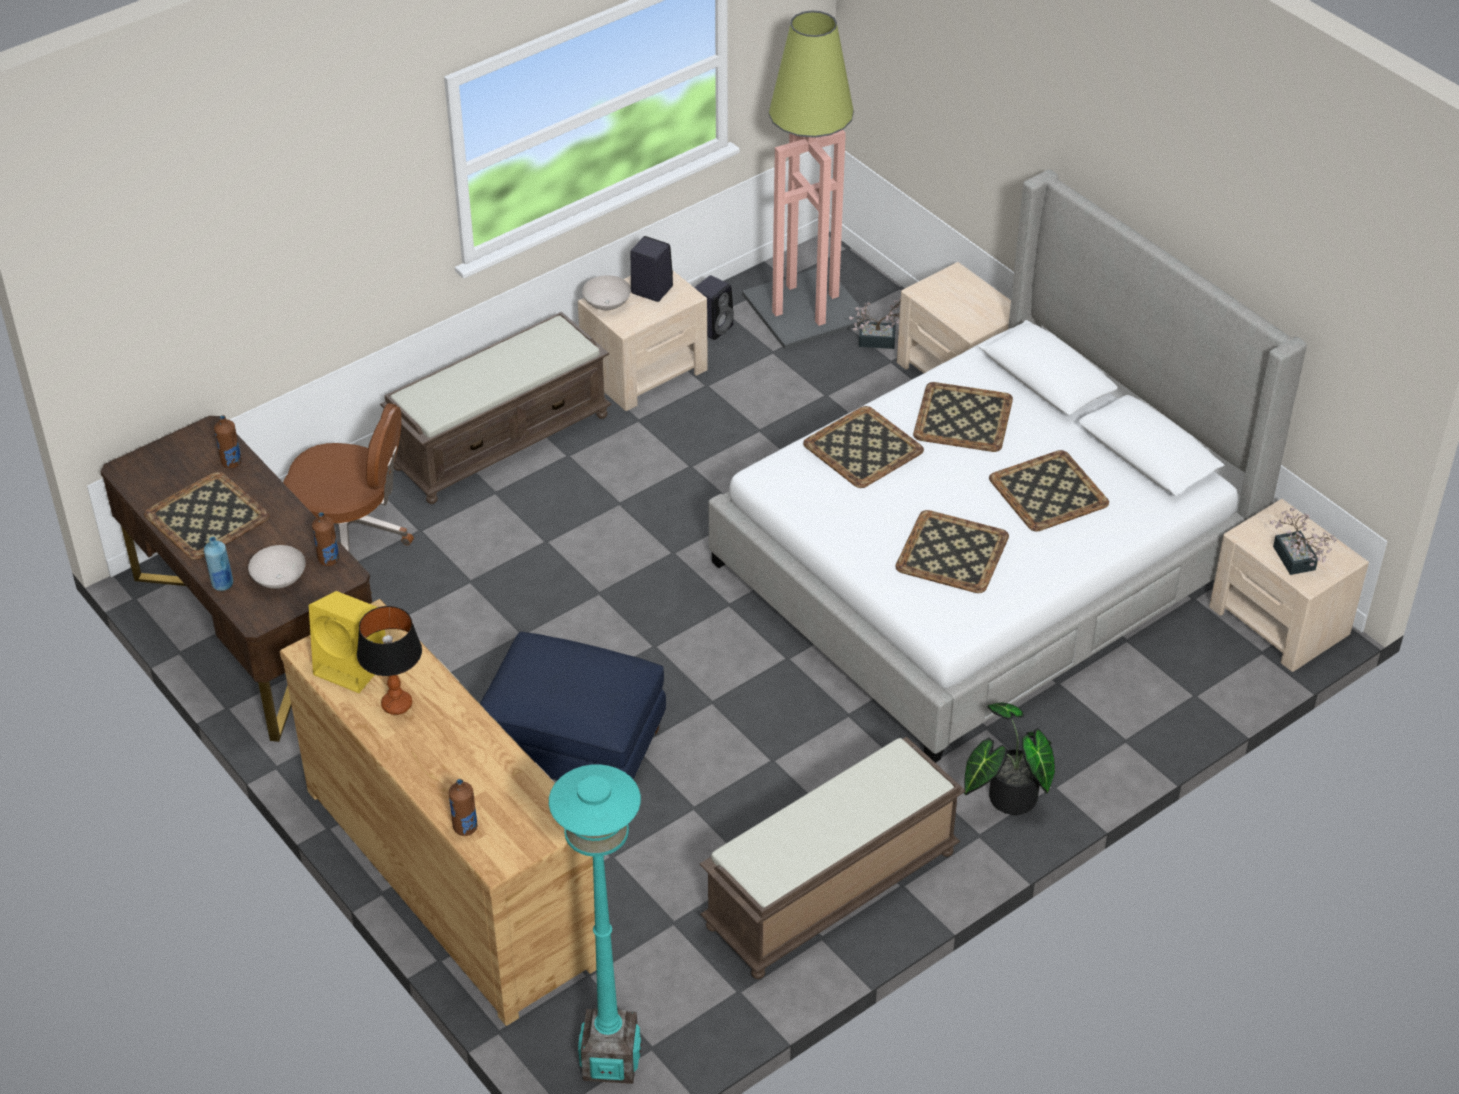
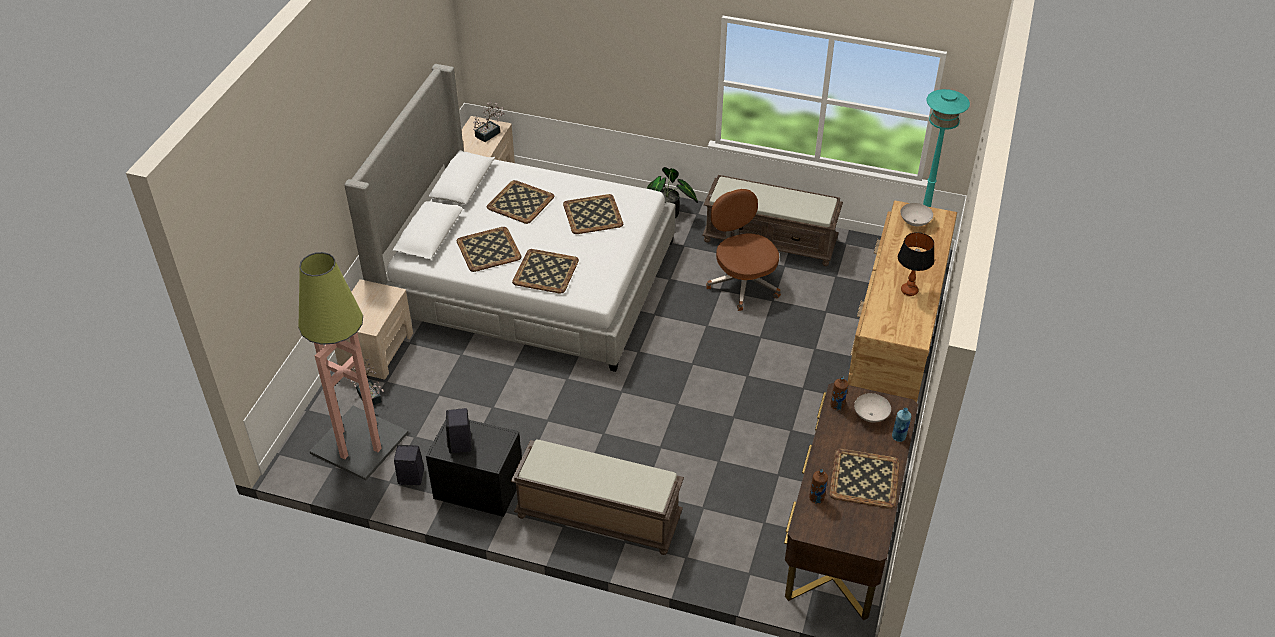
camera: 125 degrees left, 0 degrees up
brown office chair [283,403,414,552] -> brown office chair moved to [706,189,781,311]
yellow speaker [309,591,386,693] -> none
brown bottle [449,779,477,836] -> none
blue ottoman [480,632,666,780] -> none
beige nightstand [578,271,708,411] -> black nightstand [426,420,522,517]
white bowl [582,275,631,310] -> white bowl moved to [901,203,933,226]

